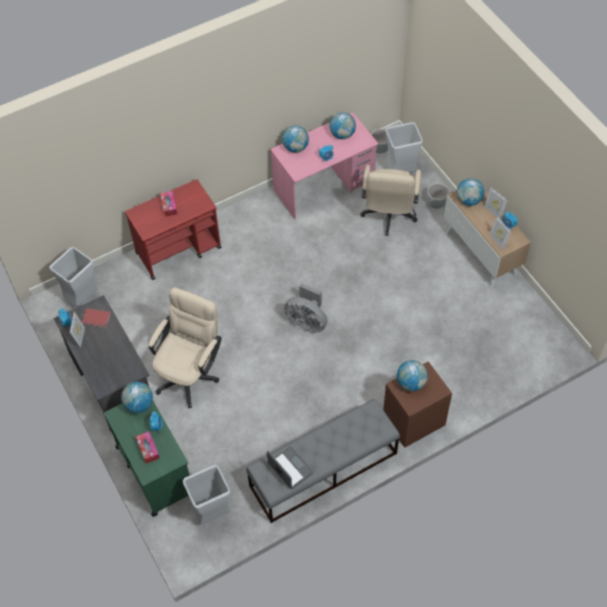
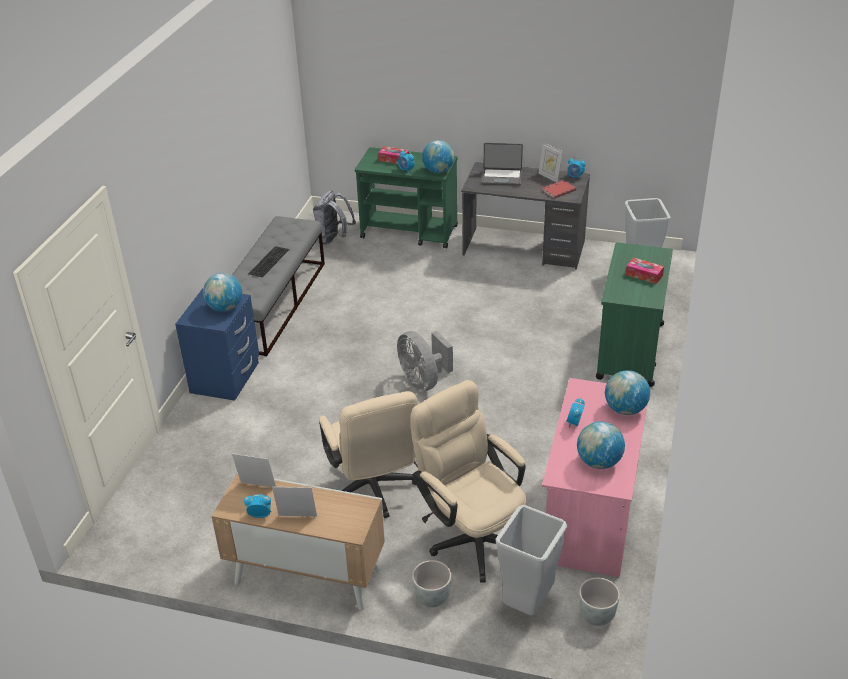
camera: 135 degrees right, 20 degrees down
red cart [125,179,221,280] -> green cart [596,242,673,387]
beige office chair [149,287,222,408] -> beige office chair moved to [319,391,418,518]
grey trash can [183,465,231,524] -> grey backpack [313,190,356,245]
laptop [267,446,313,489] -> laptop moved to [482,143,523,186]
grey fan [284,283,327,332] -> grey fan turned 105 degrees counterclockwise [397,331,453,391]
brown nightstand [383,361,452,448] -> blue nightstand [175,288,259,401]
globe [457,178,485,206] -> none
none -> keyboard [248,246,289,277]

